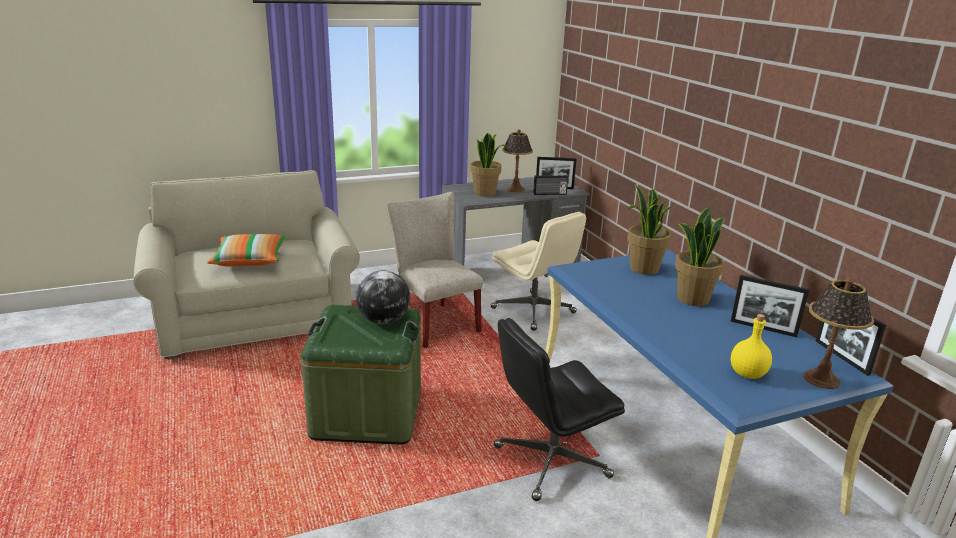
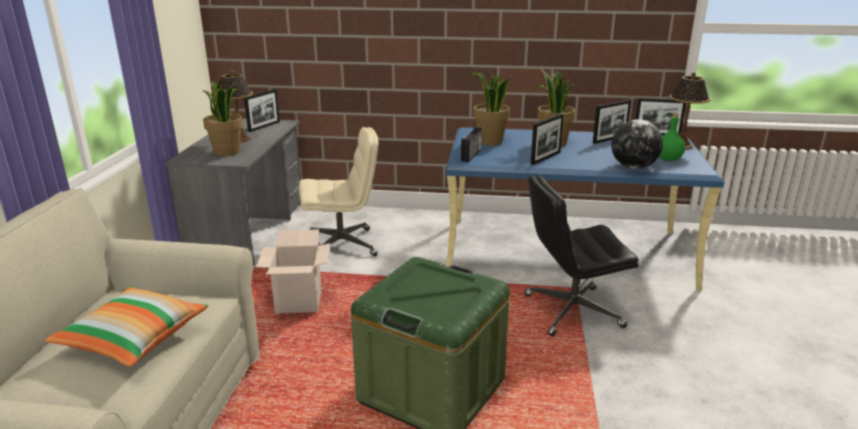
camera: 60 degrees left, 0 degrees up
globe [356,271,410,324] -> globe moved to [611,119,663,169]
beige chair [387,192,483,348] -> cardboard box [256,229,330,314]
black office chair [494,318,625,501] -> black office chair turned 75 degrees clockwise [524,175,639,336]
radio [533,175,568,195] -> radio moved to [461,128,482,162]
yellow bottle [731,314,772,379] -> green bottle [659,113,685,161]
none -> picture frame [531,114,564,165]

